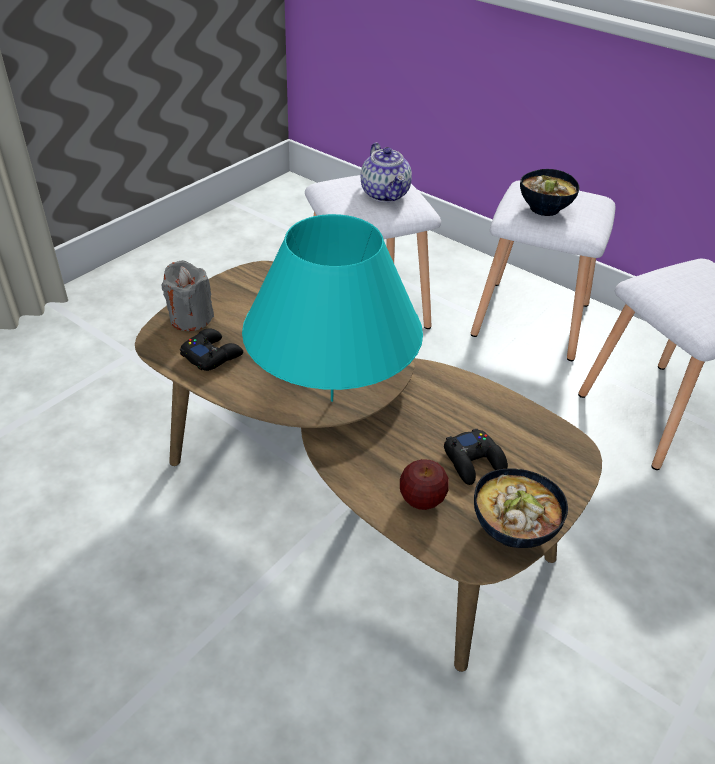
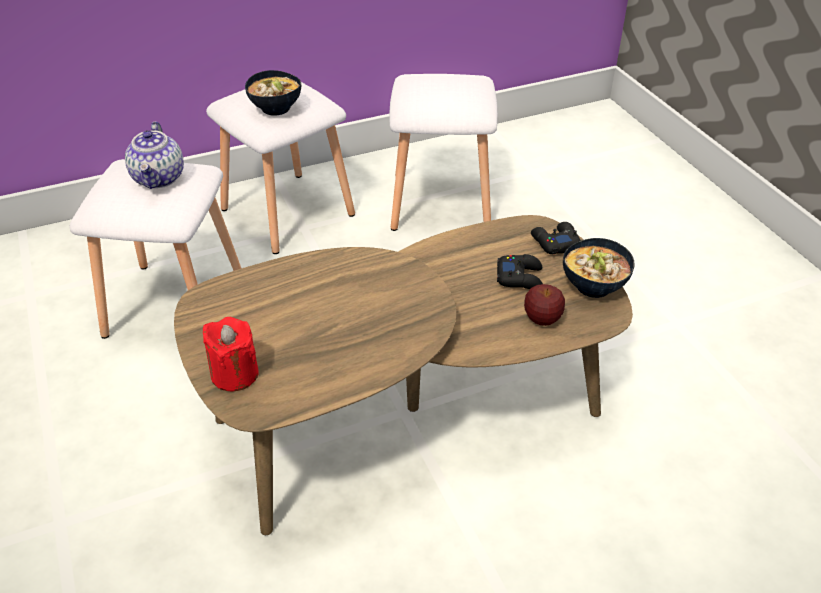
camera: 60 degrees left, 0 degrees up
grey candle [161,260,214,331] -> red candle [203,317,259,391]
black game controller [180,328,243,371] -> black game controller moved to [531,222,581,254]
turquoise table lamp [242,214,423,402] -> none
teapot [361,143,412,202] -> teapot turned 75 degrees clockwise [125,122,184,189]

